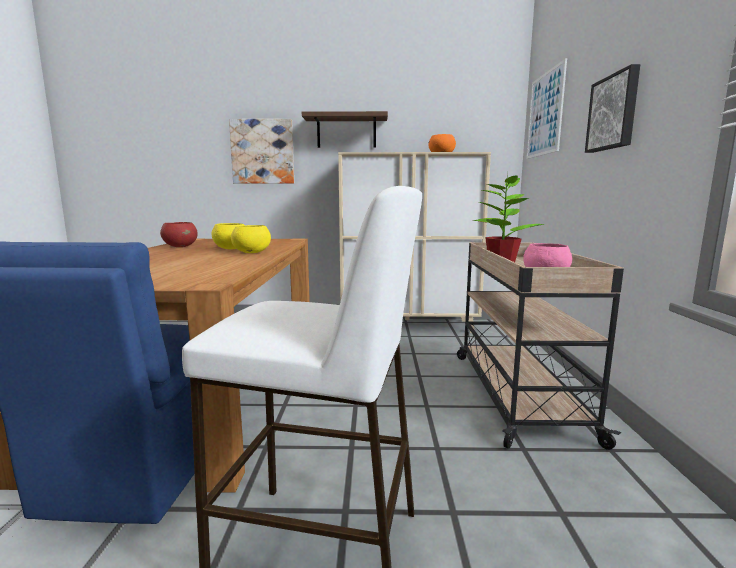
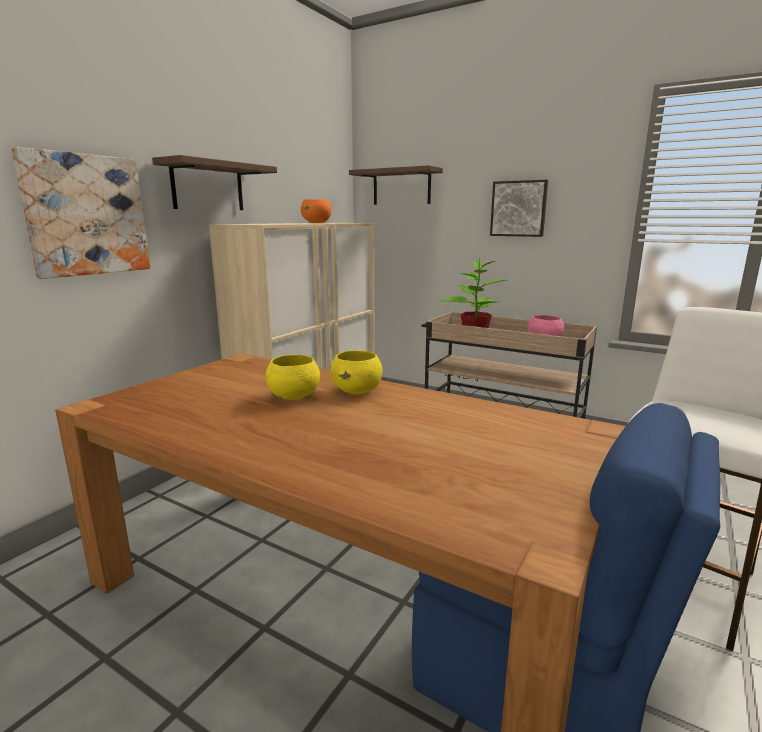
camera: 60 degrees left, 5 degrees up
red bowl [160,222,198,247] -> none
picture [527,58,567,159] -> shelf [349,165,443,205]

